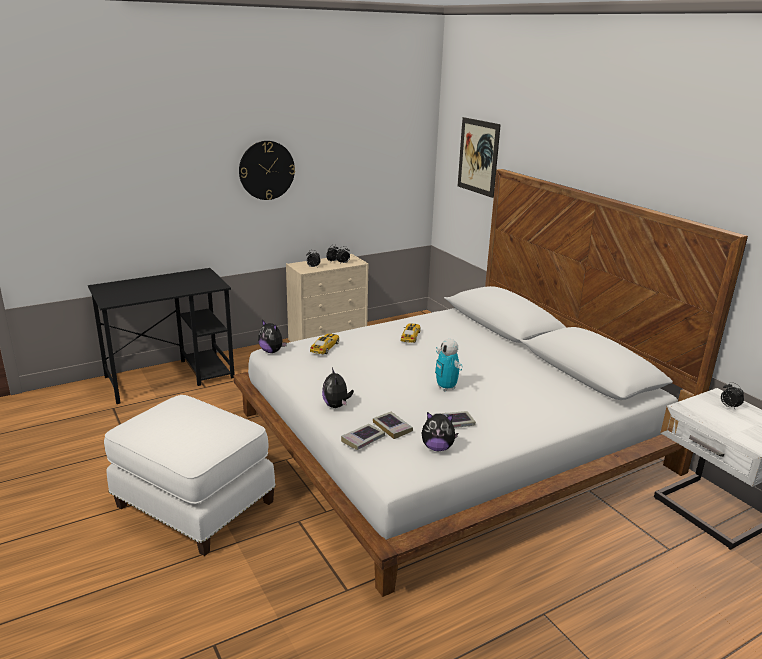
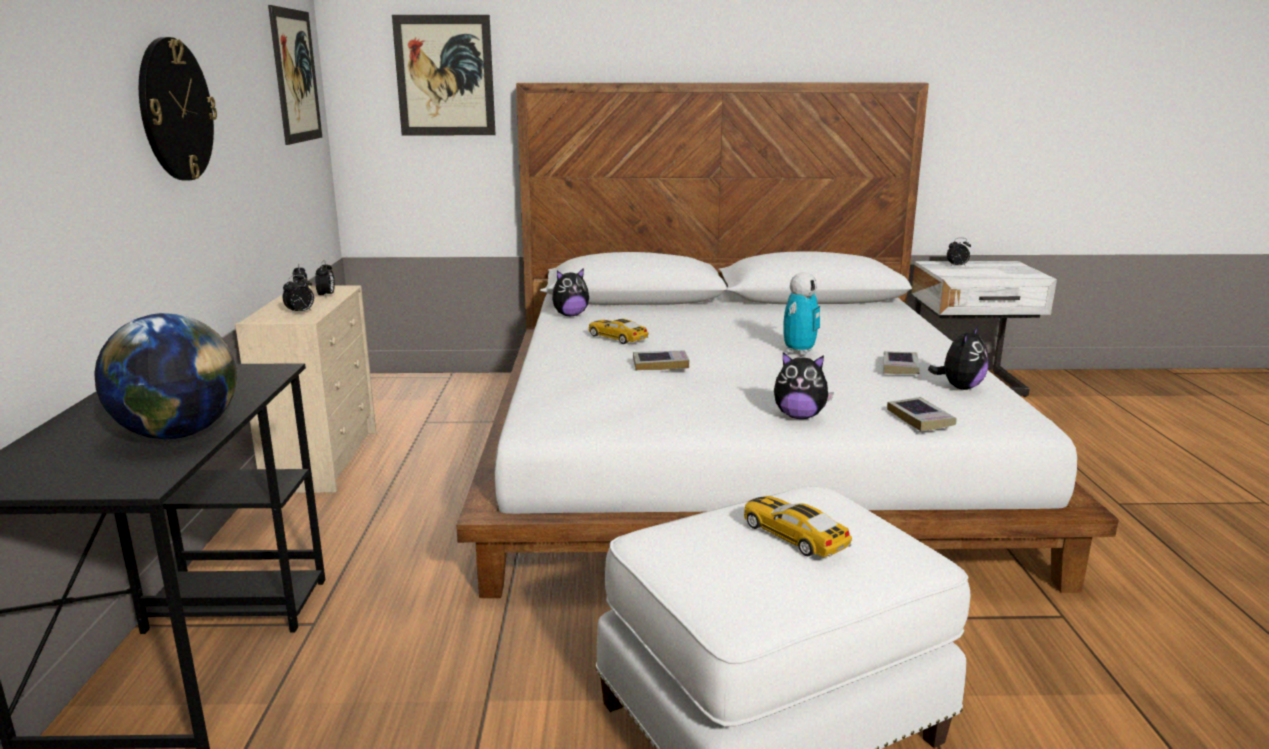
camera: 60 degrees left, 5 degrees down
plush toy [258,320,287,353] -> plush toy moved to [552,268,589,316]
toy car [310,334,339,354] -> toy car moved to [744,496,852,557]
book [373,411,413,439] -> book moved to [633,350,689,370]
toy robot [435,339,463,391] -> toy robot turned 60 degrees counterclockwise [783,272,820,355]
none -> globe [94,313,237,439]
none -> picture [268,5,322,145]

